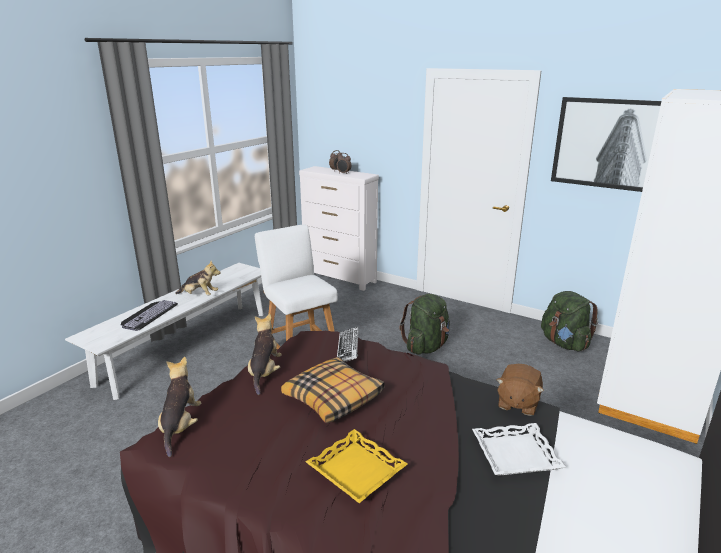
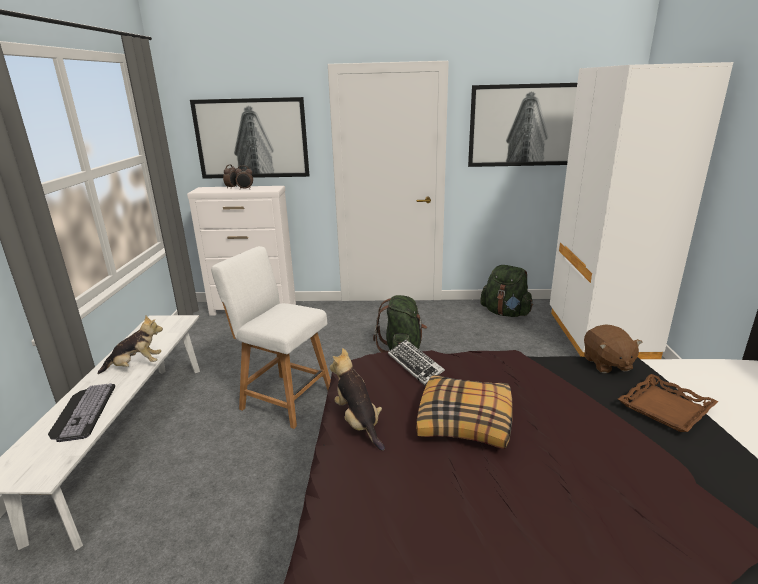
camera: 30 degrees left, 0 degrees up
plush toy [158,357,201,457] -> none
yellow tray [306,429,408,503] -> none
white tray [472,423,566,476] -> brown tray [618,374,718,432]
none -> picture [190,97,310,179]

